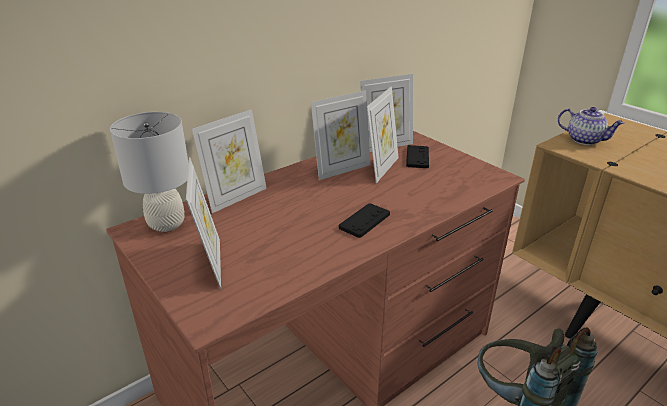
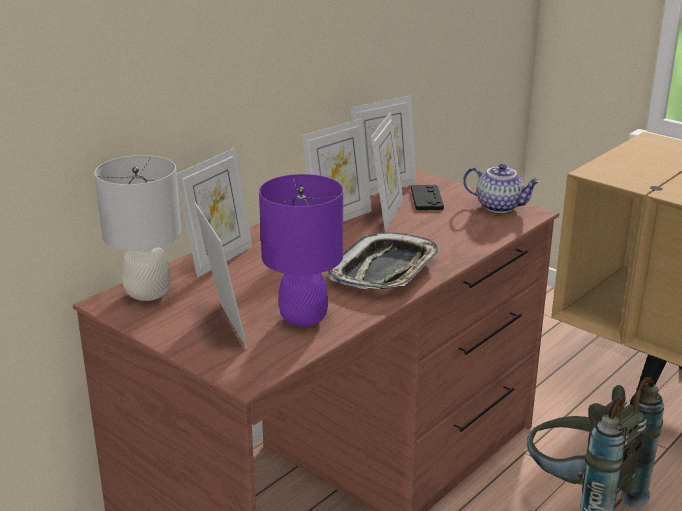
camera: 10 degrees left, 5 degrees down
black game controller [339,203,390,238] -> tray [328,232,440,289]
teapot [558,107,625,145] -> teapot moved to [463,163,541,213]
none -> purple table lamp [259,174,343,327]

